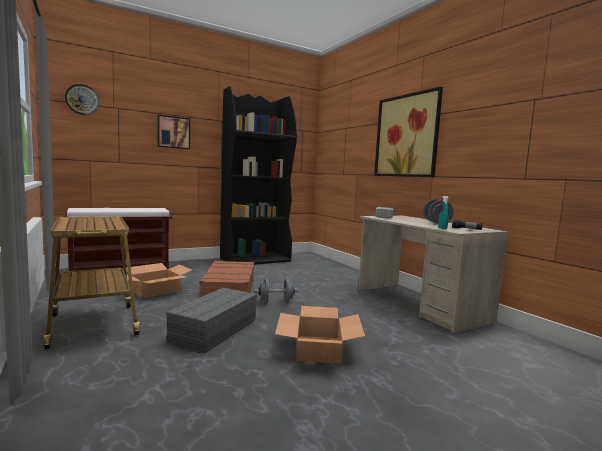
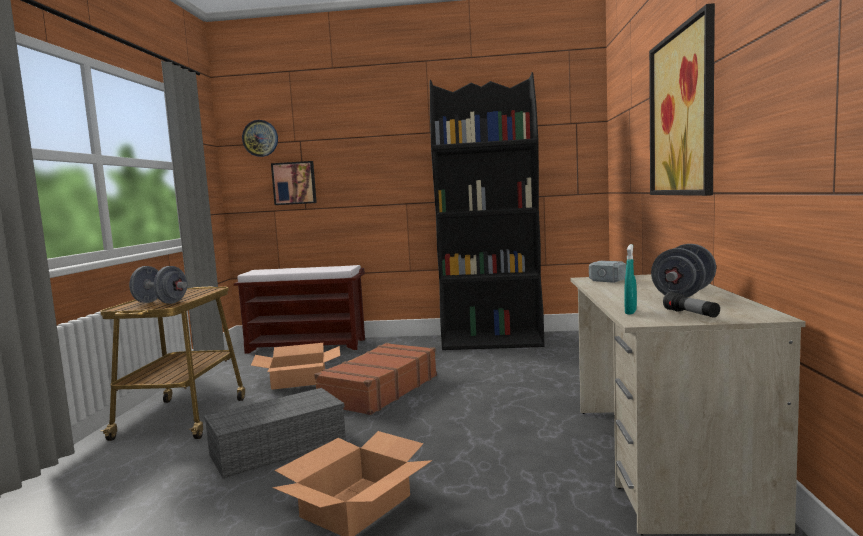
camera: 35 degrees right, 0 degrees up
picture [158,115,190,149] -> picture moved to [271,161,317,205]
grey dumbbell [254,279,298,303] -> grey dumbbell moved to [129,266,188,304]

